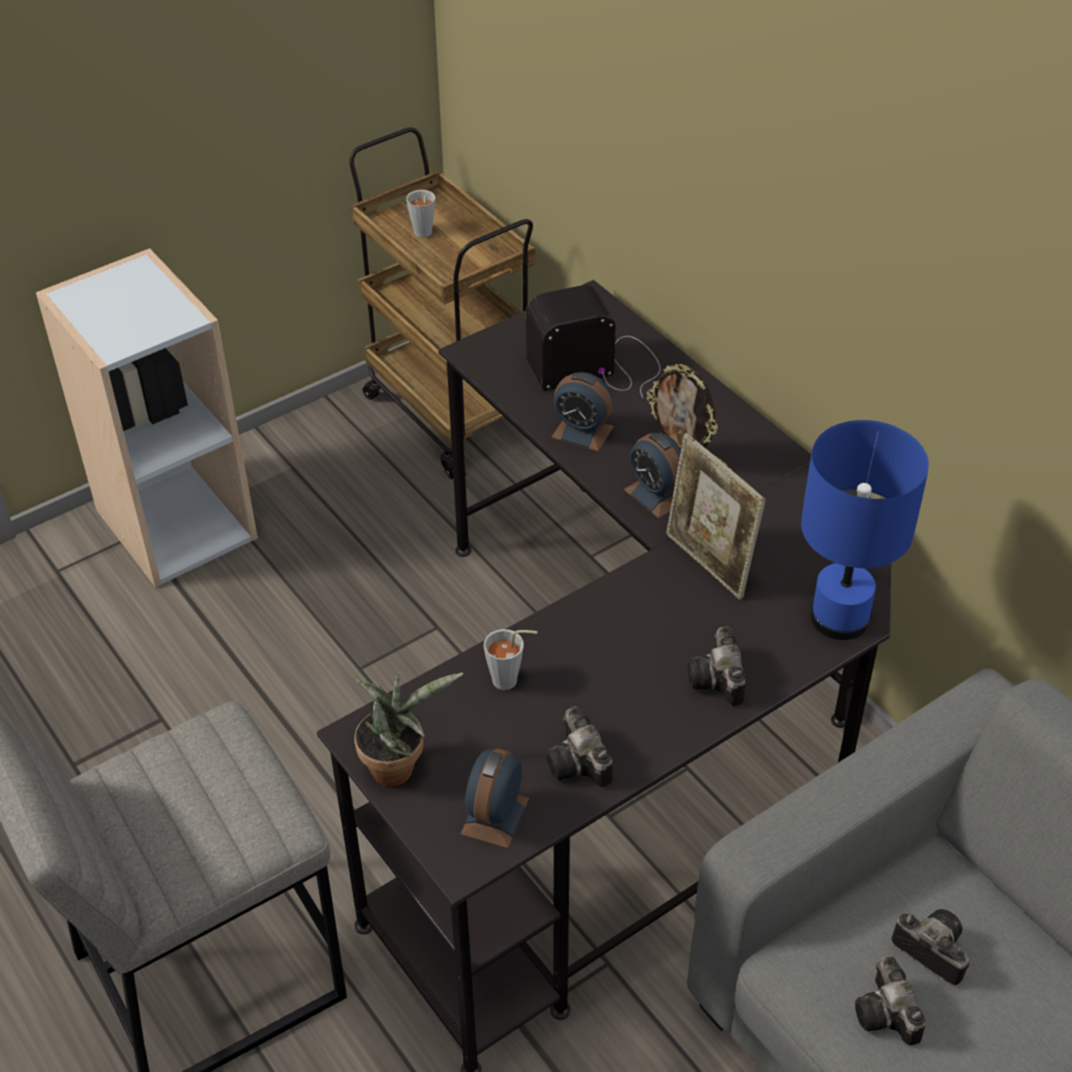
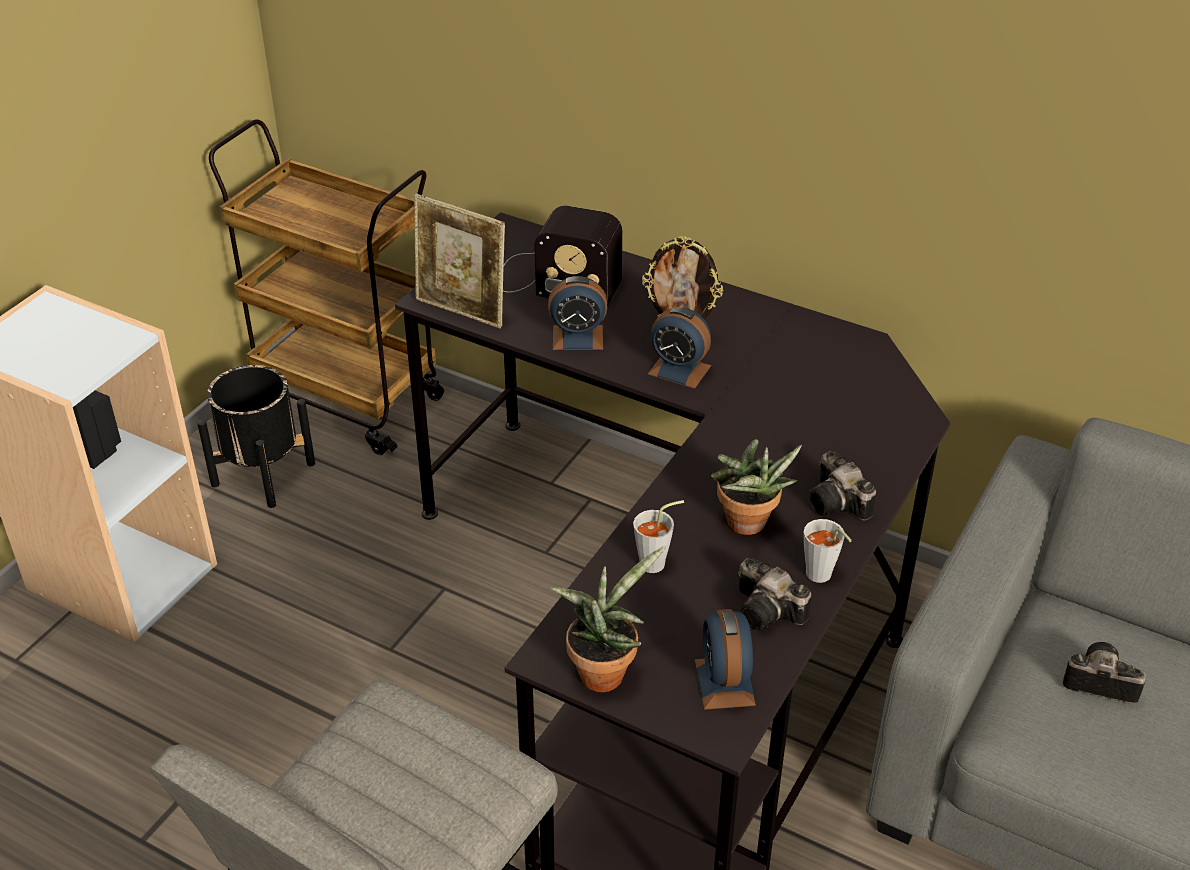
camera: 25 degrees left, 5 degrees down
grey cup [406,190,435,238] -> grey cup moved to [804,519,852,583]
radio [526,285,660,399] -> radio turned 120 degrees counterclockwise [503,206,622,308]
picture frame [666,433,766,600] -> picture frame moved to [414,194,505,328]
blue table lamp [801,420,929,640] -> none
camera [855,955,926,1046] -> none
none -> black planter [197,365,315,508]
none -> potted plant [711,439,802,535]

